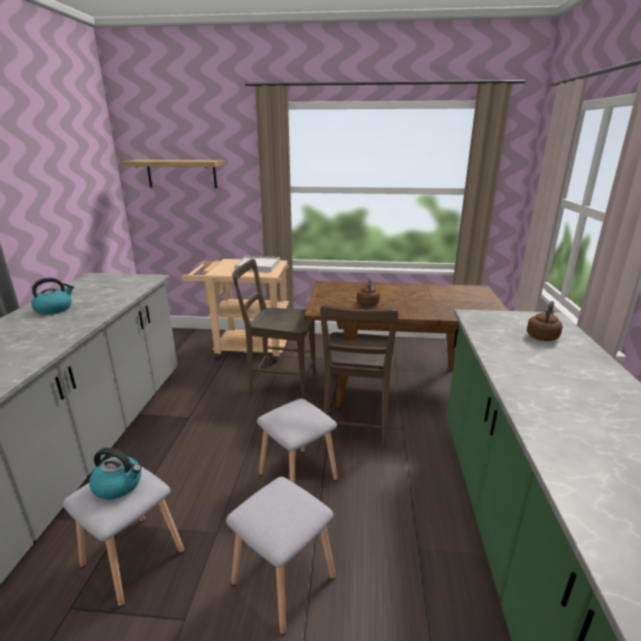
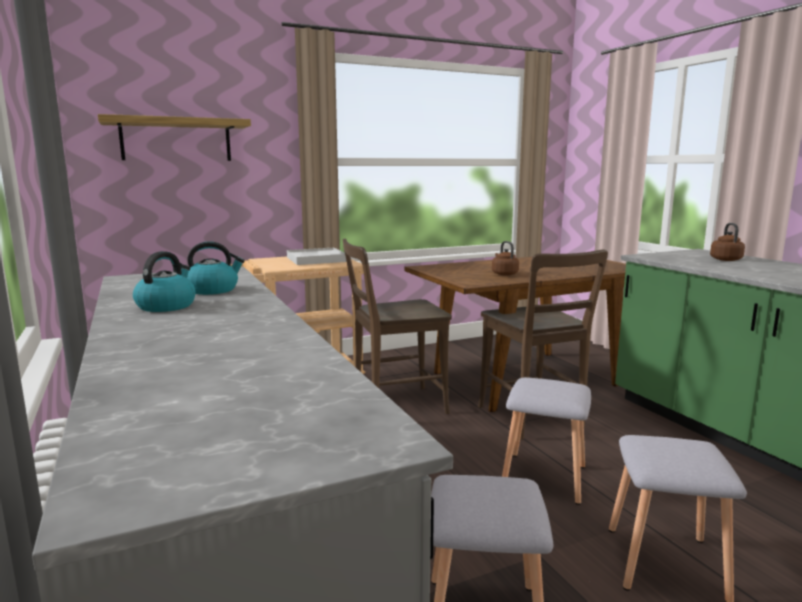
camera: 30 degrees left, 10 degrees down
kettle [89,447,141,500] -> kettle moved to [187,241,245,295]

